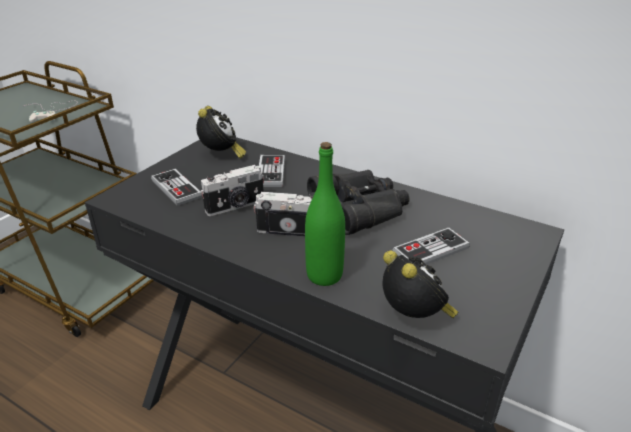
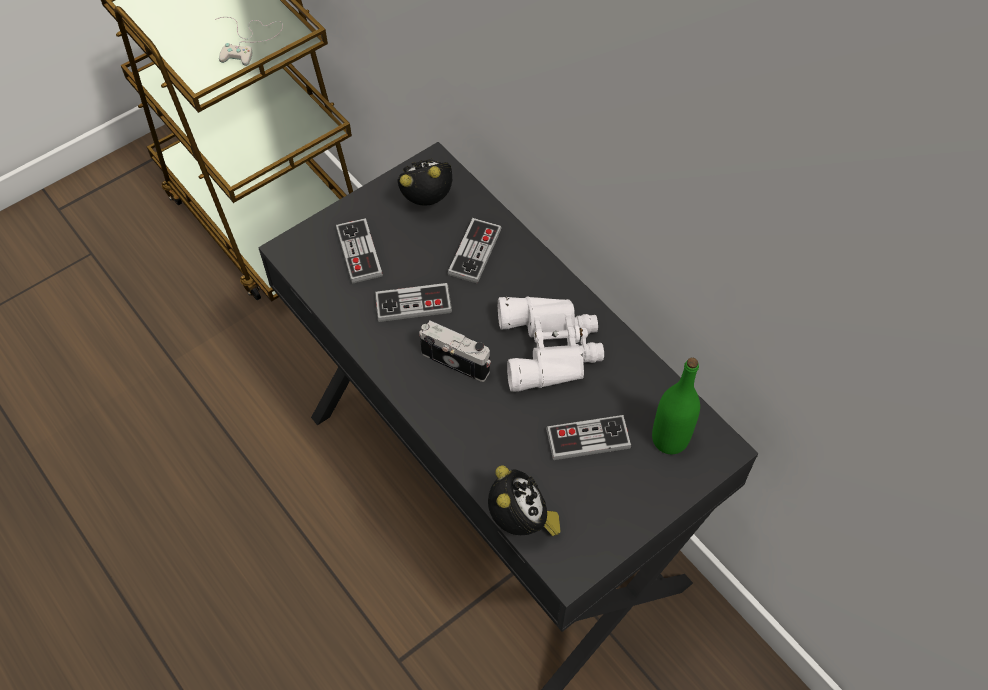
camera: 20 degrees right, 25 degrees up
alarm clock [196,106,246,159] -> alarm clock turned 120 degrees counterclockwise [397,158,452,206]
camera [200,165,264,216] -> game controller [375,283,452,322]
green bottle [305,142,345,286] -> green bottle moved to [652,358,700,454]
black binoculars [307,170,410,235] -> white binoculars [498,296,604,392]

